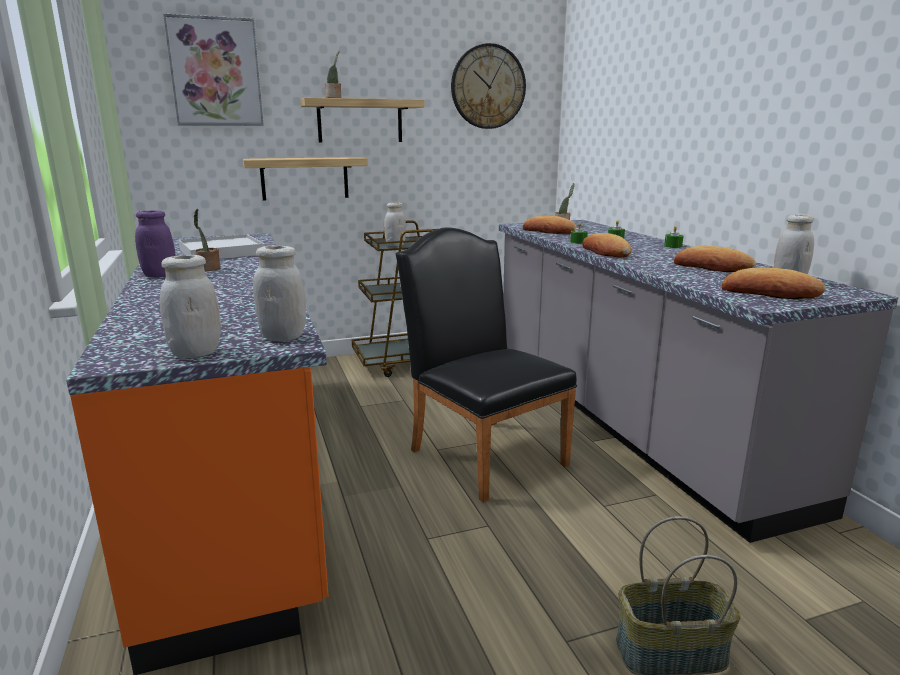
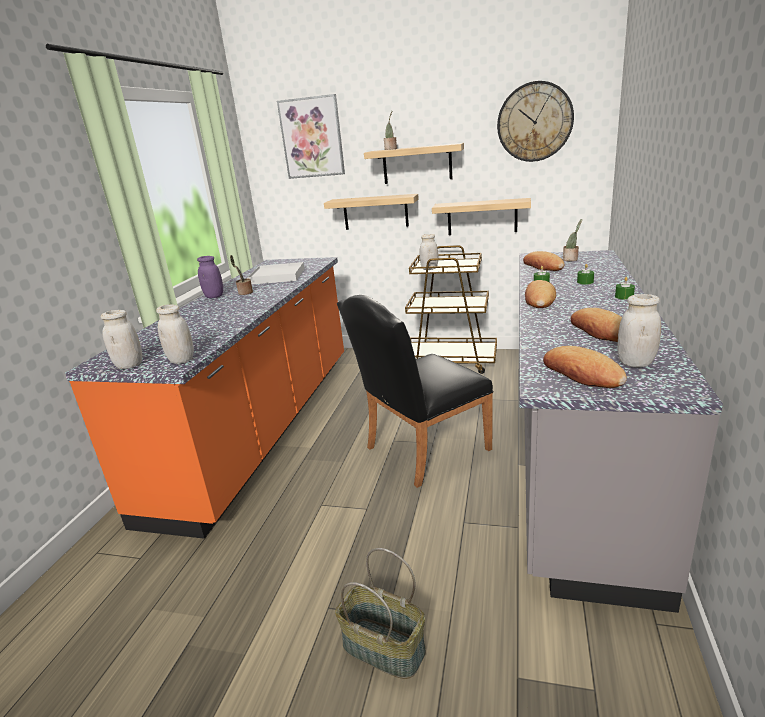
camera: 35 degrees right, 5 degrees up
black chair [396,228,577,503] -> black chair turned 120 degrees counterclockwise [337,295,494,488]
none -> shelf [432,198,531,235]

